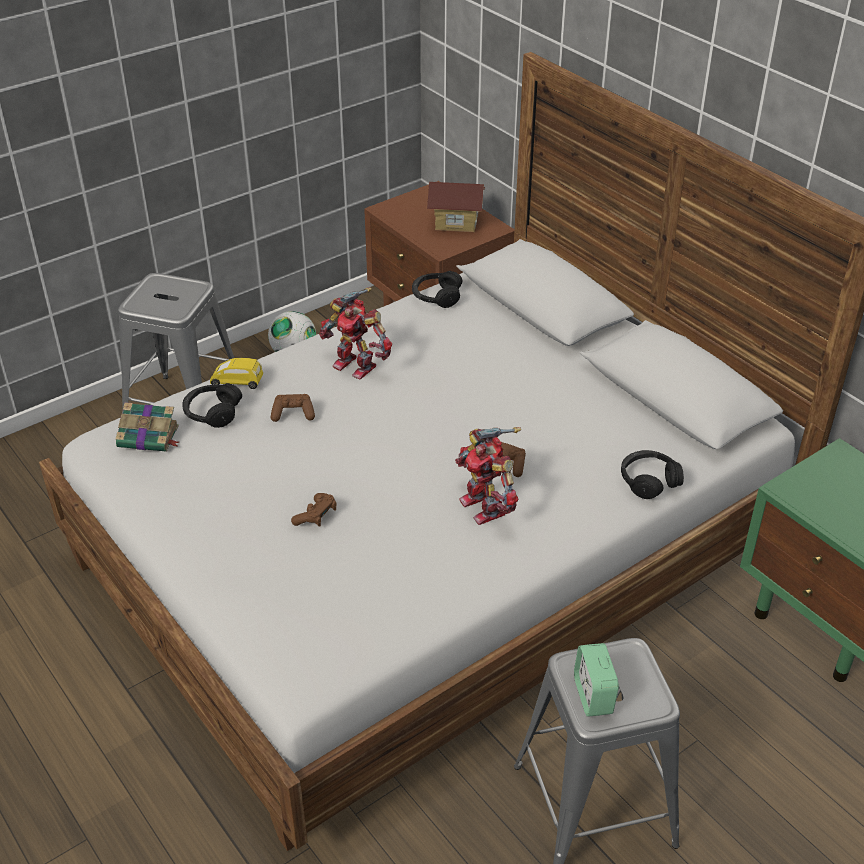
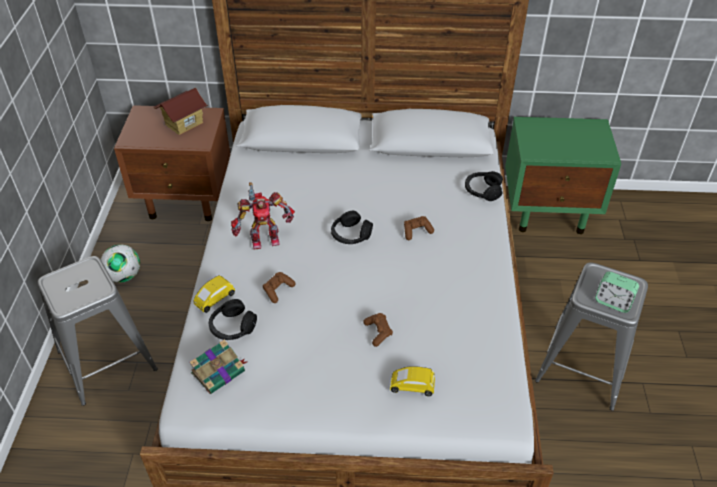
camera: 50 degrees left, 5 degrees up
black headphones [412,271,462,308] -> black headphones moved to [331,211,373,244]
toy robot [455,427,521,525] -> none
none -> yellow toy car [390,366,435,397]

